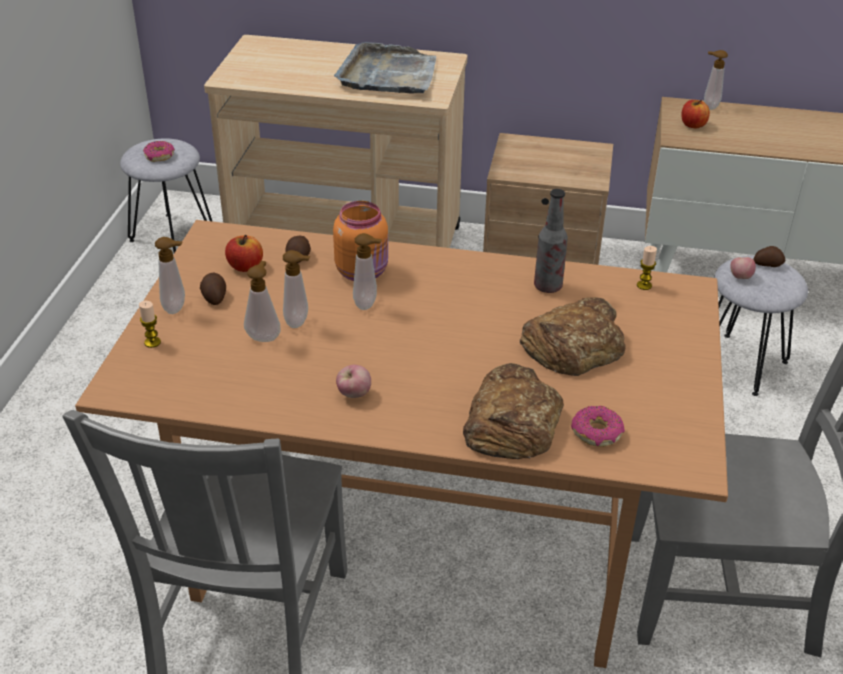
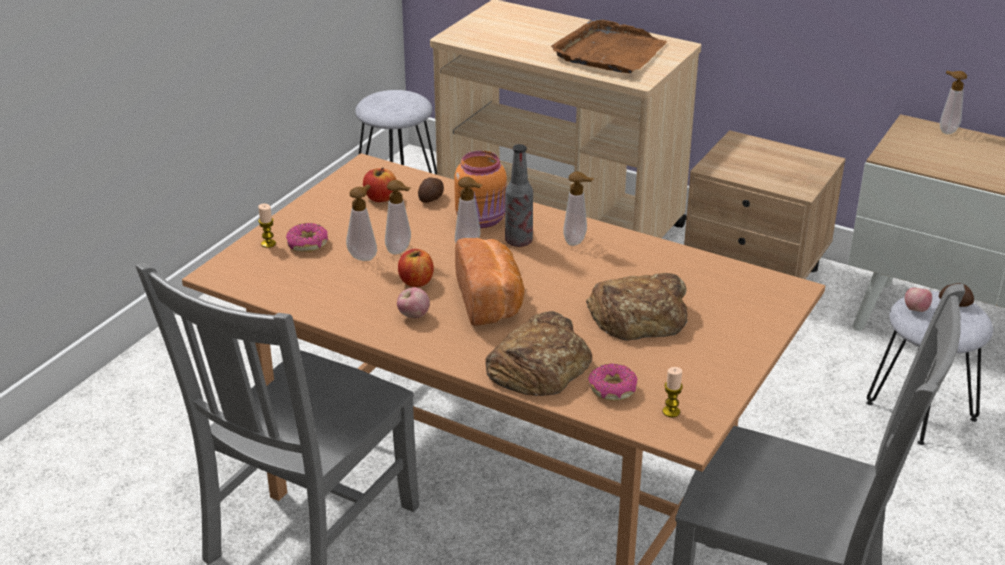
camera: 20 degrees right, 5 degrees down
donut [143,141,175,162] -> donut moved to [286,223,328,252]
soap dispenser [155,237,185,314] -> soap dispenser moved to [563,172,594,246]
potato [200,273,226,305] -> none
grey tray [334,42,436,93] -> brown tray [551,19,667,74]
bottle [534,189,568,293] -> bottle moved to [505,144,533,247]
candle [637,246,657,290] -> candle moved to [662,367,683,418]
apple [681,100,710,129] -> apple moved to [398,249,434,287]
none -> bread [455,238,524,326]

